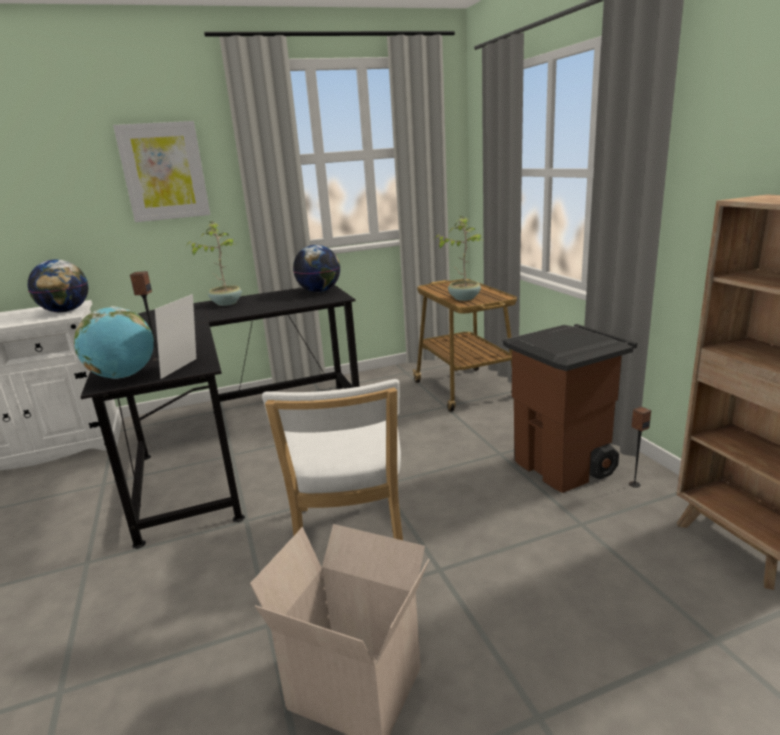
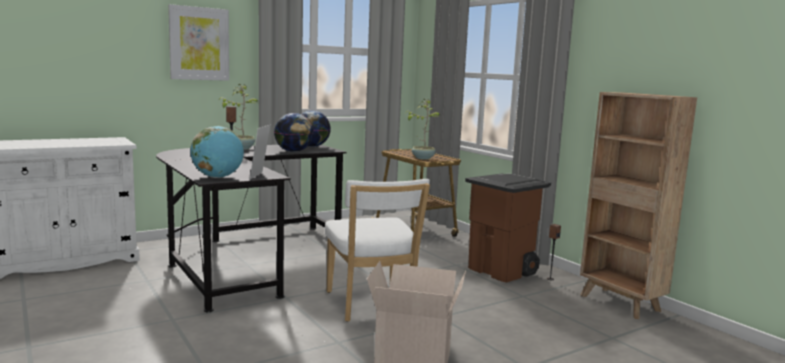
camera: 15 degrees left, 10 degrees down
globe [28,259,89,312] -> globe moved to [274,113,314,152]

